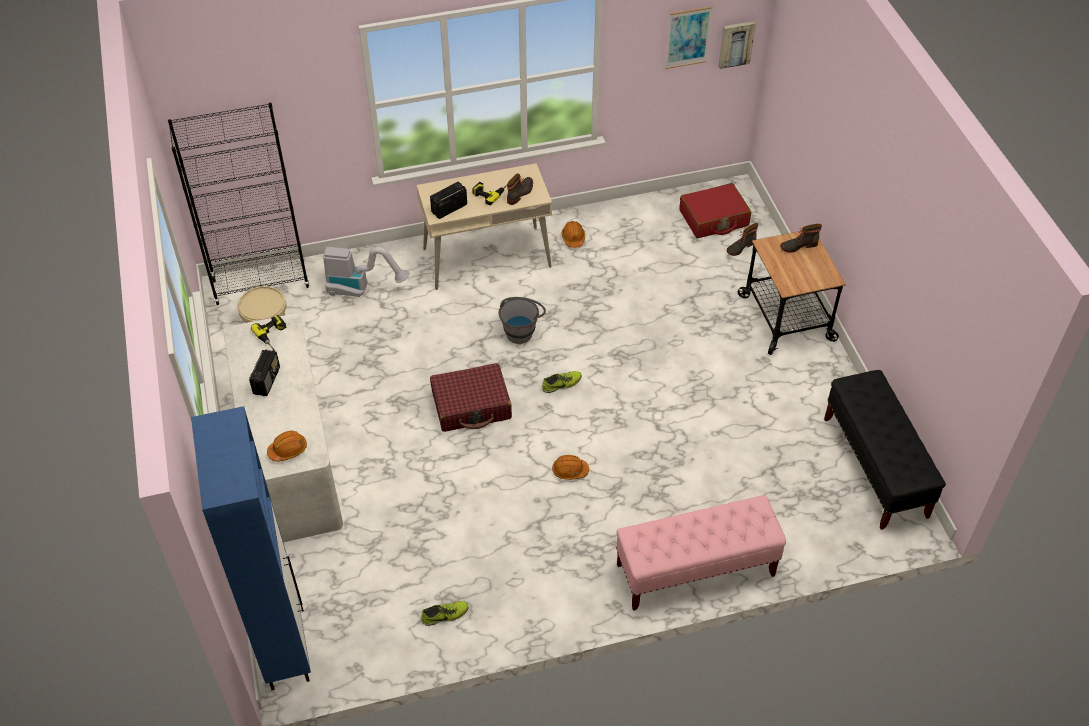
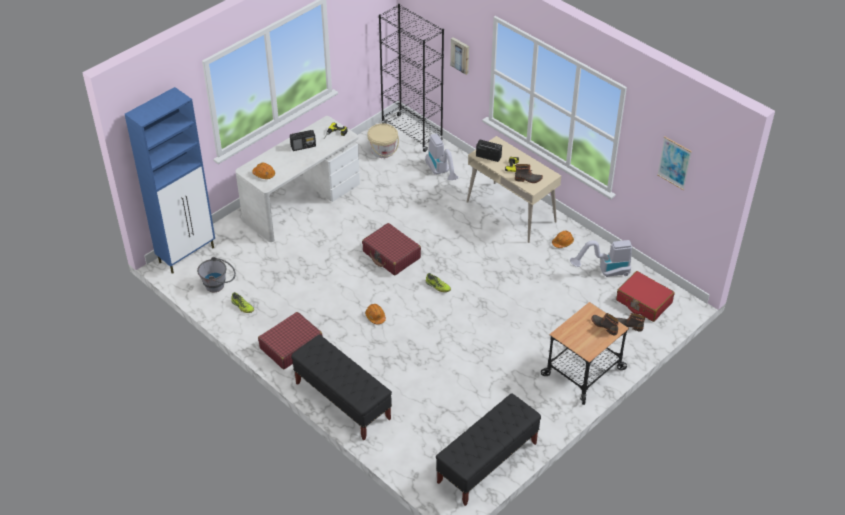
camera: 60 degrees right, 5 degrees down
grey bucket [499,297,546,344] -> grey bucket moved to [197,257,236,292]
pink bench [616,495,786,611] -> black bench [291,335,392,440]
picture [718,21,756,69] -> picture moved to [450,37,469,75]
none -> red suitcase [258,312,322,369]
none -> vacuum cleaner [570,240,632,277]

